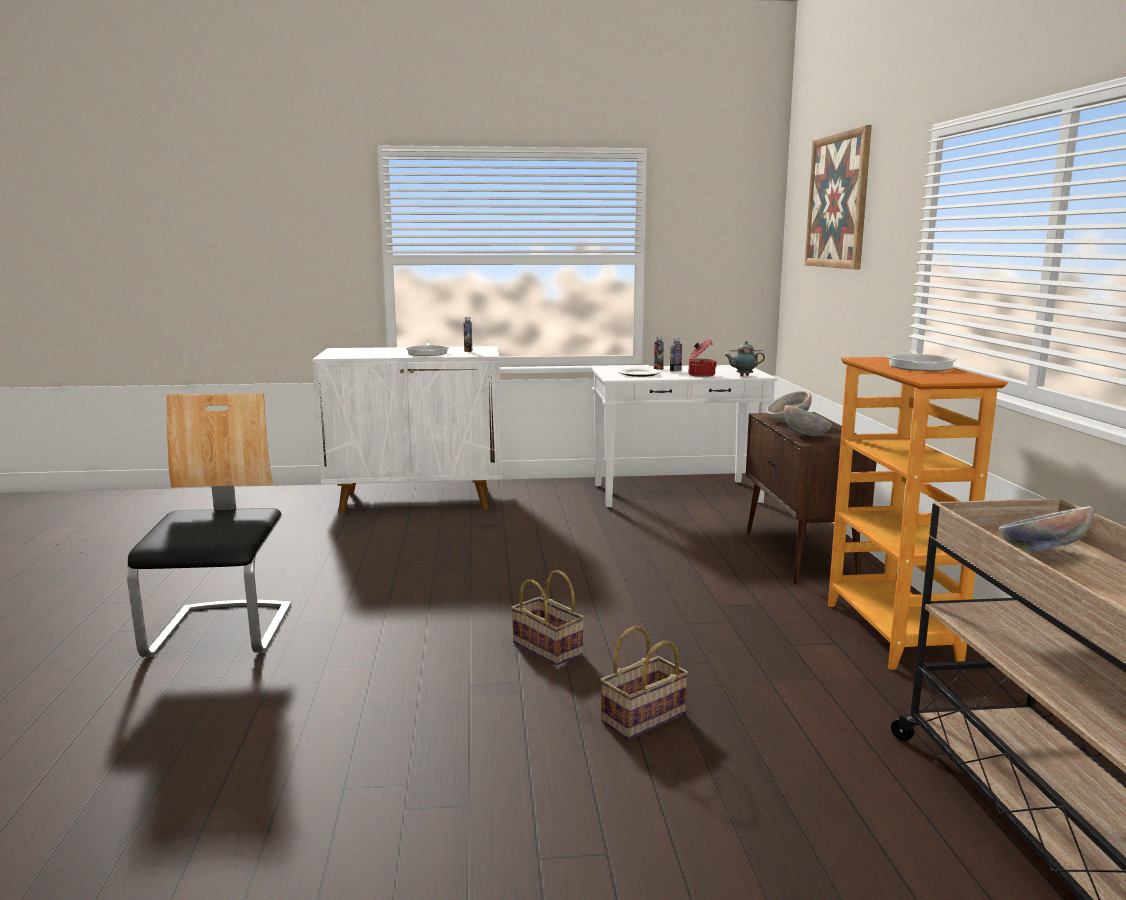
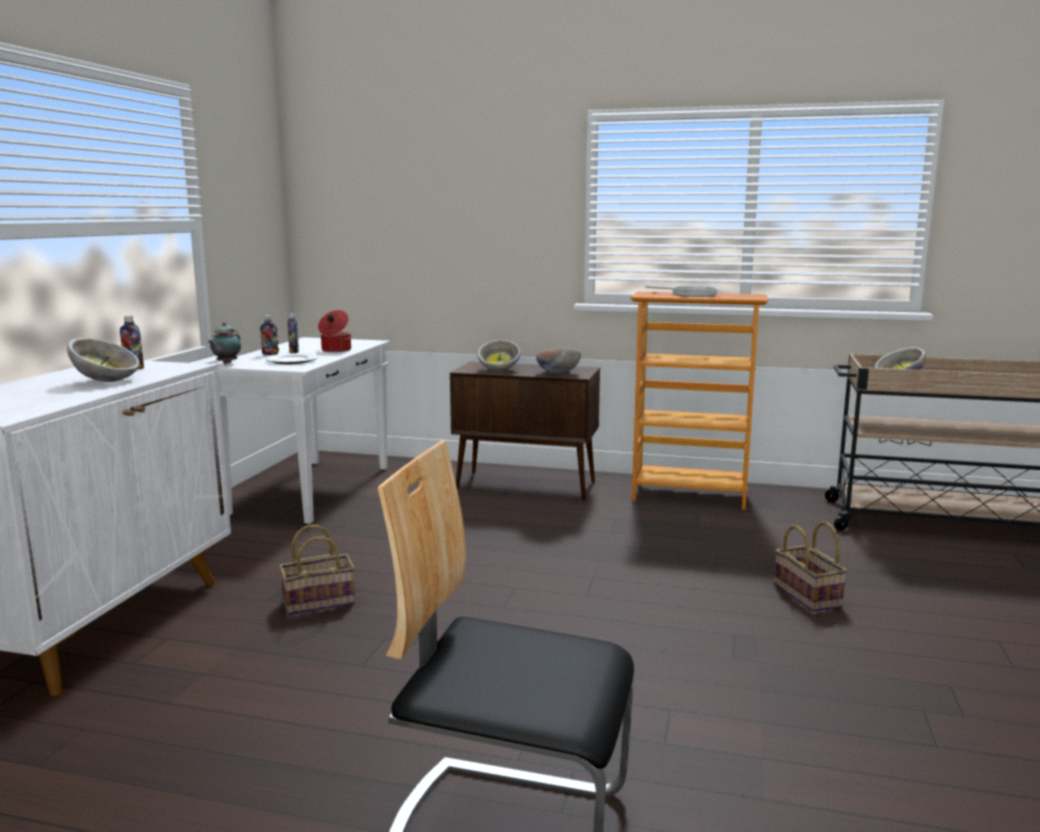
camera: 70 degrees left, 0 degrees up
frying pan [406,343,449,356] -> bowl [67,338,139,382]
basket [511,570,584,665] -> basket moved to [279,525,355,615]
teapot [724,341,765,376] -> teapot moved to [208,322,241,364]
picture [805,125,872,269] -> none

